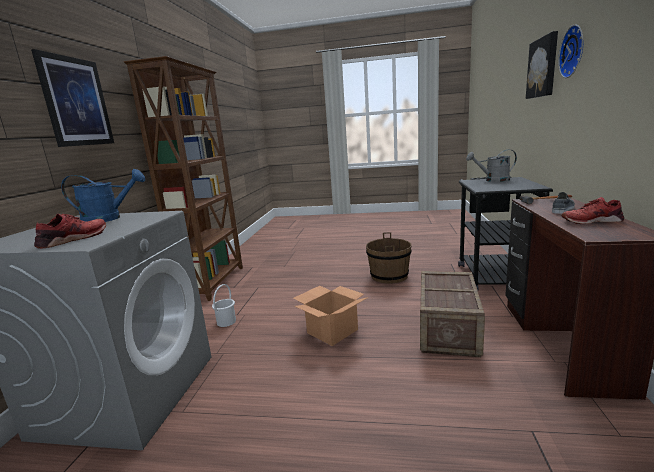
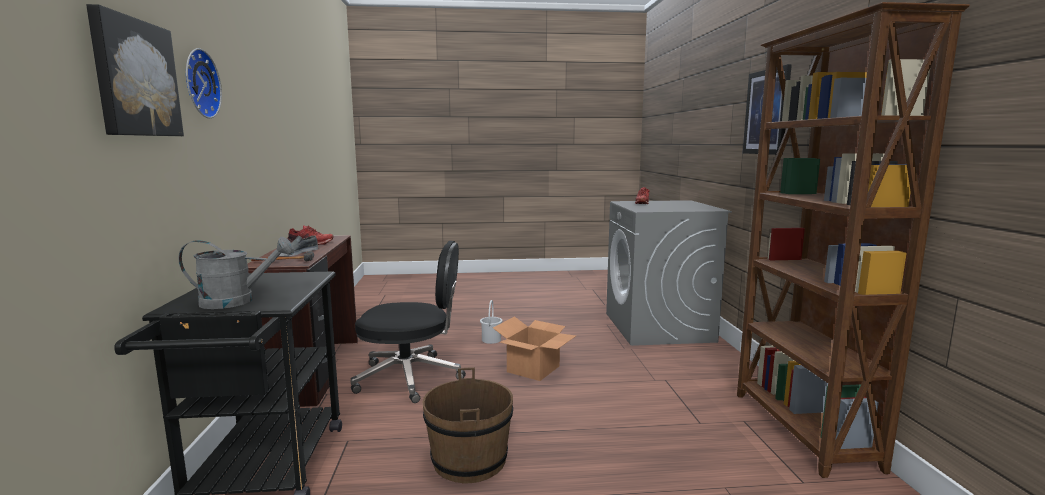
camera: 165 degrees right, 5 degrees down
blue watering can [61,169,145,222] -> none
white bucket [212,284,236,327] -> white bucket moved to [480,300,502,344]
crate [420,271,485,357] -> black office chair [350,241,466,403]

